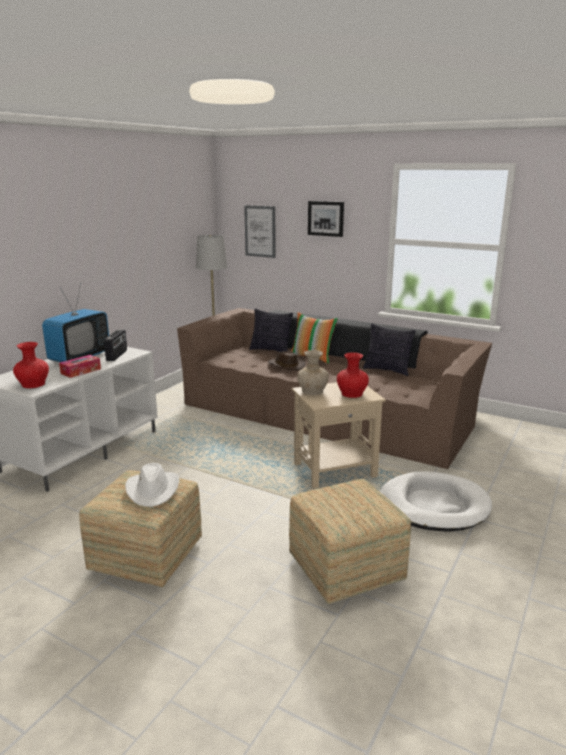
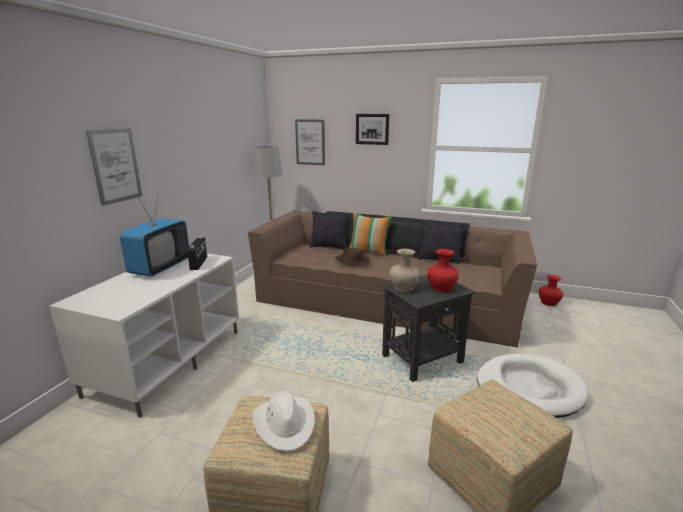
camera: 10 degrees left, 0 degrees up
red vase [13,342,49,388] -> red vase moved to [539,275,563,306]
tissue box [59,355,101,378] -> none
beige side table [292,382,386,489] -> black side table [382,275,475,382]
none -> picture [86,128,142,206]

